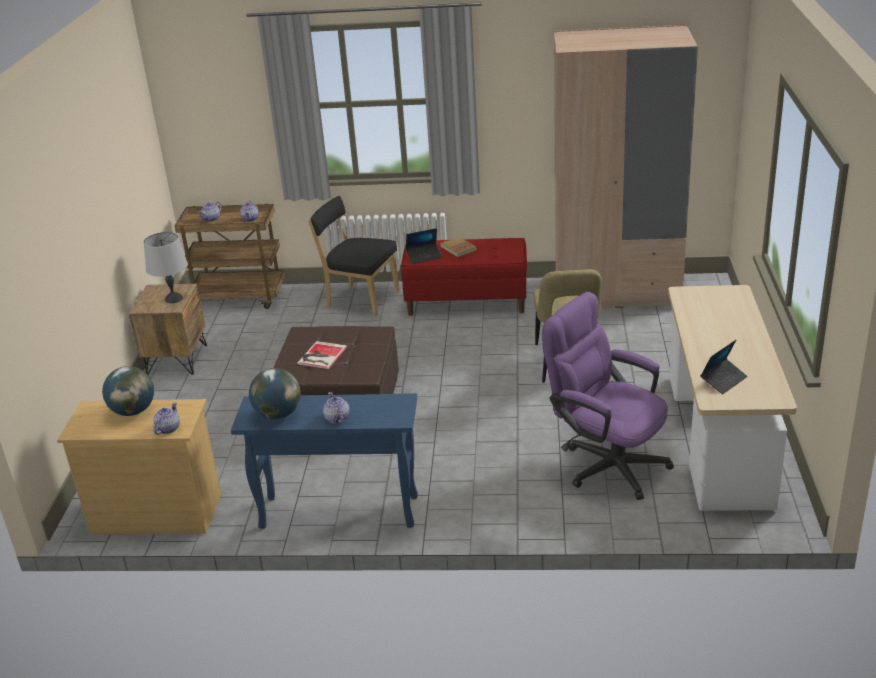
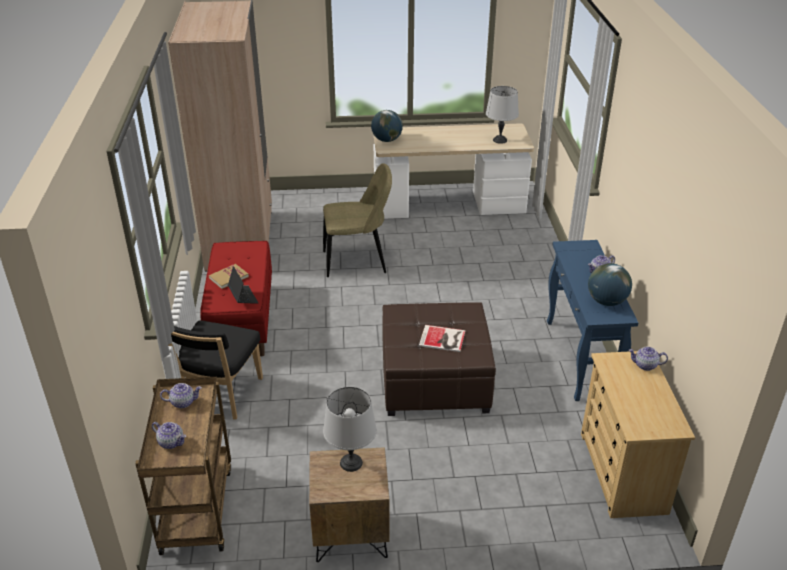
camera: 100 degrees left, 5 degrees up
globe [102,366,154,416] -> globe moved to [371,110,403,142]
purple office chair [542,292,674,500] -> none
laptop [700,340,748,394] -> grey table lamp [486,86,519,144]

